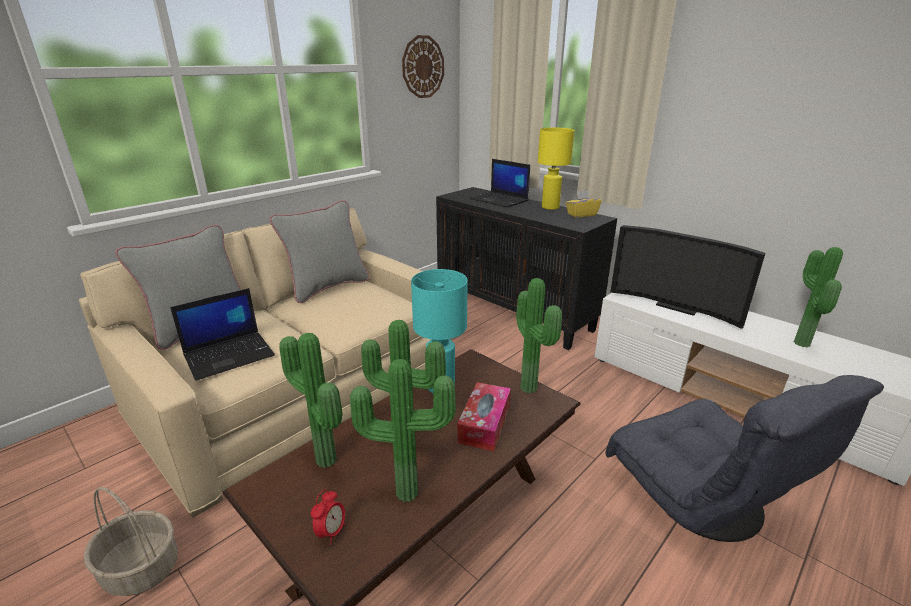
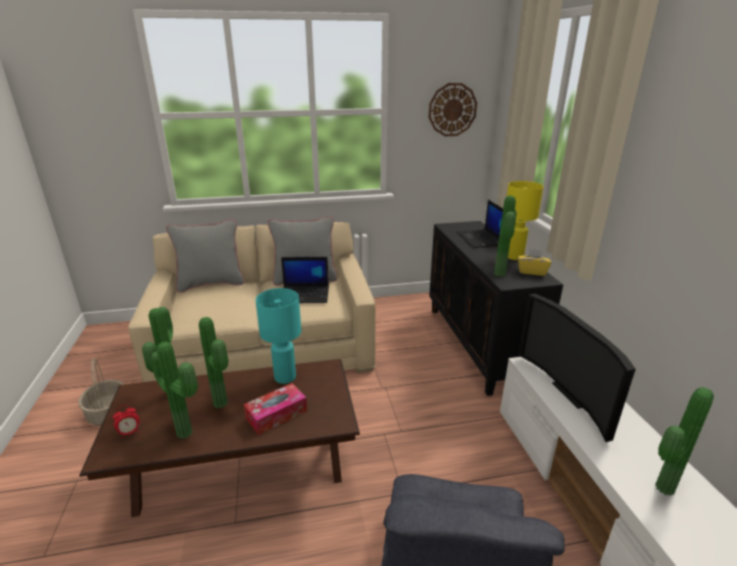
camera: 35 degrees right, 0 degrees up
laptop [170,288,275,381] -> laptop moved to [281,257,329,303]
potted plant [516,278,562,393] -> potted plant moved to [494,195,517,277]

